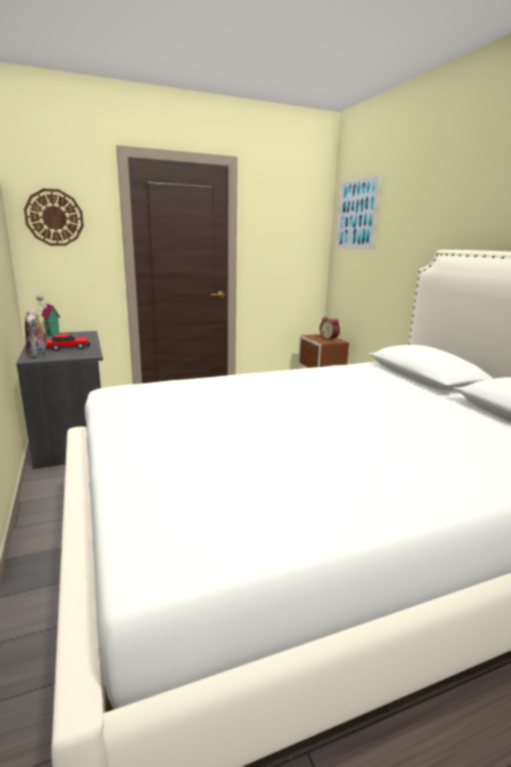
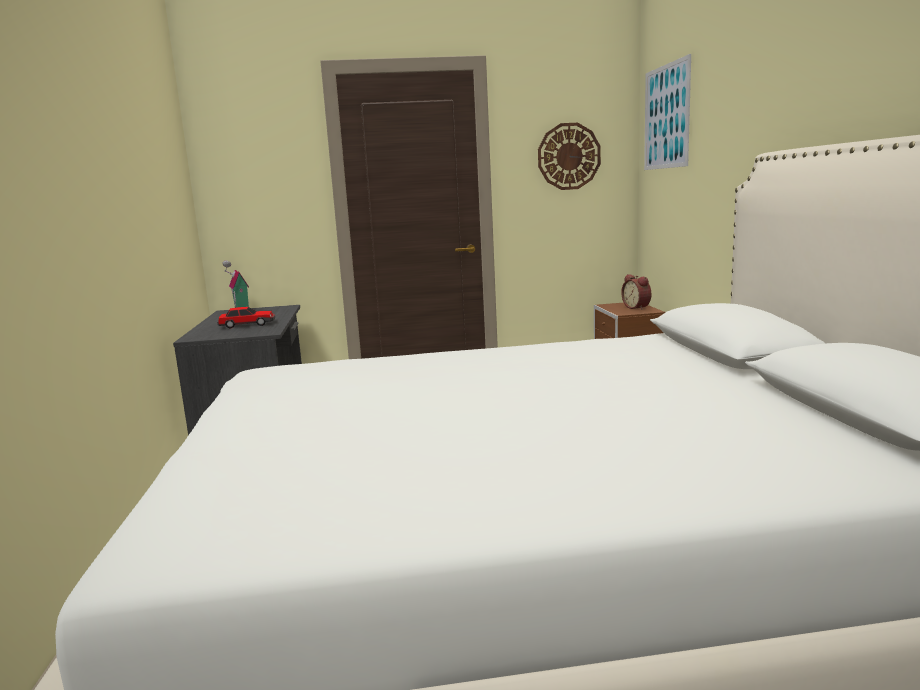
camera: 15 degrees right, 5 degrees down
wall clock [24,189,84,246] -> wall clock moved to [538,123,601,190]
plush toy [25,308,47,358] -> none

